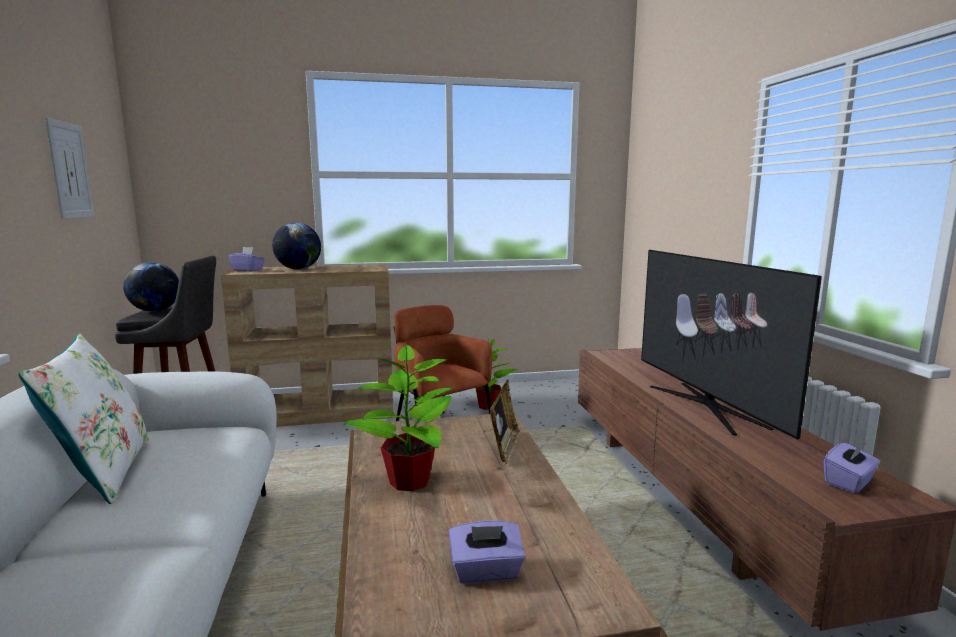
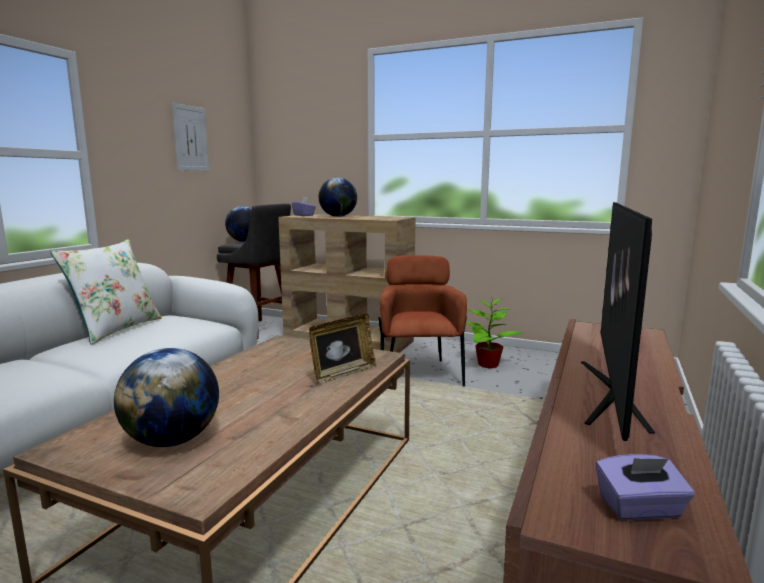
camera: 35 degrees right, 0 degrees up
potted plant [344,345,454,491] -> none
purple tissue box [449,521,525,584] -> globe [114,348,219,447]

